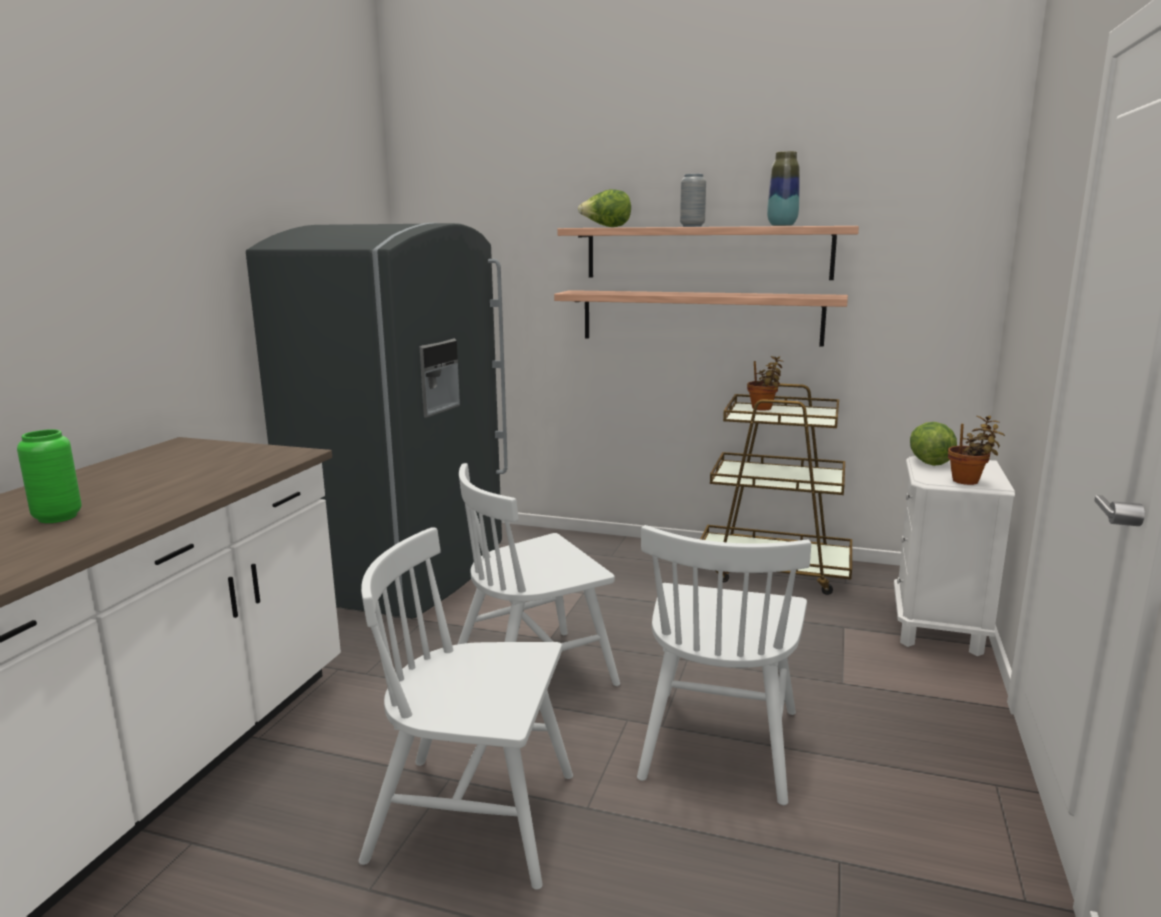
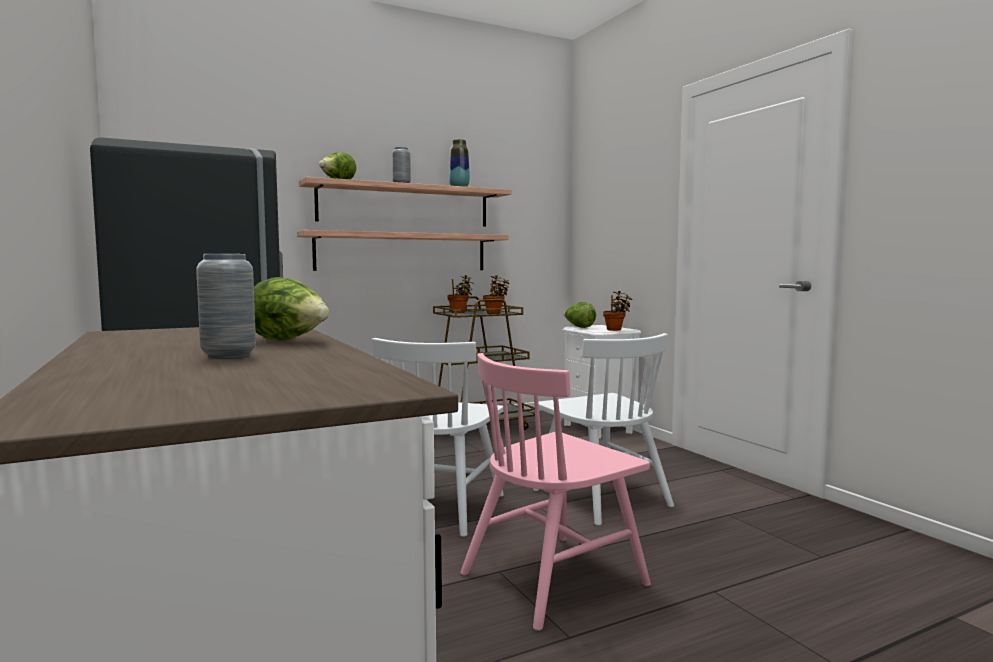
camera: 45 degrees left, 10 degrees down
green vase [17,429,82,523] -> grey vase [196,254,256,359]
white chair [359,527,573,890] -> pink chair [460,353,651,631]
none -> lettuce [254,277,329,341]
none -> potted plant [483,276,509,314]

